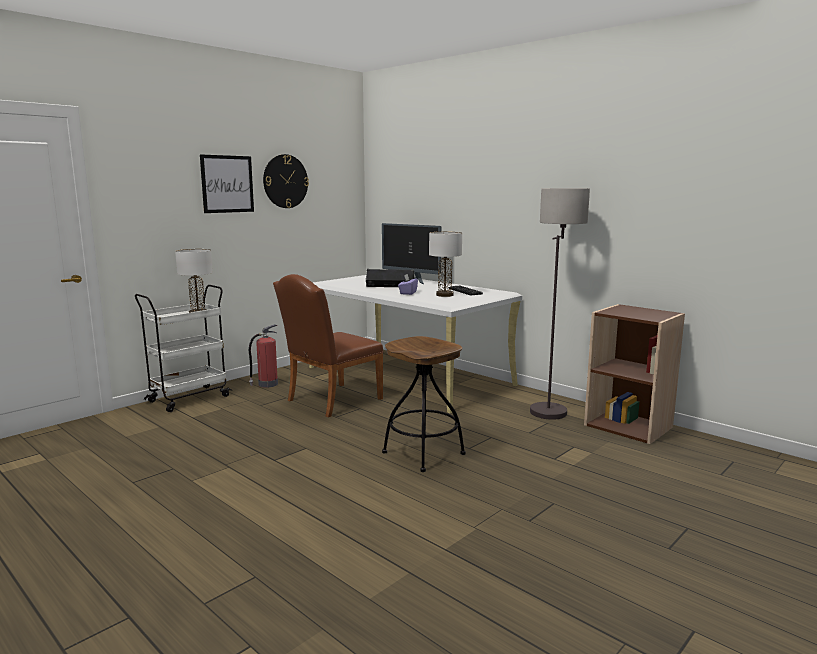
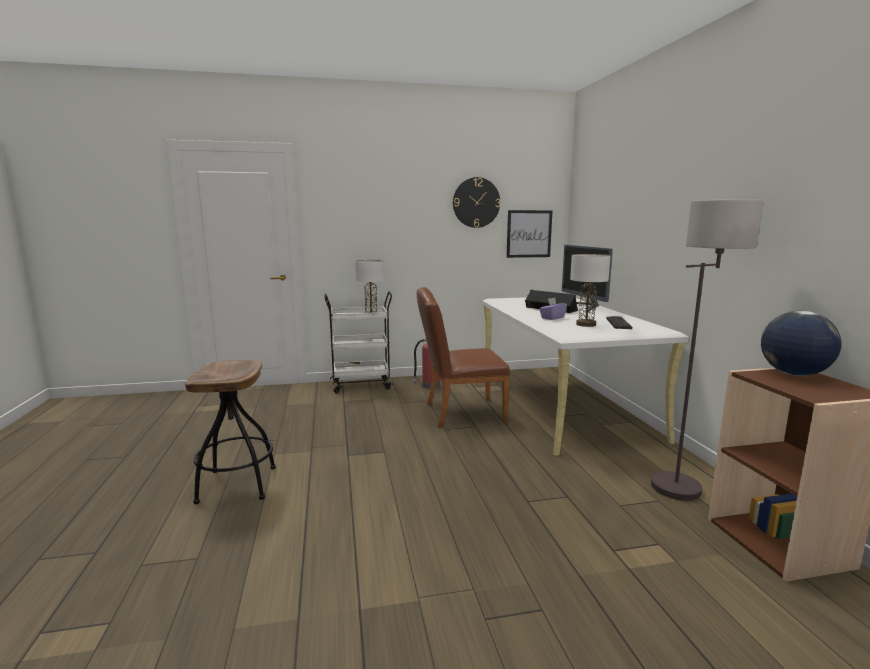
camera: 35 degrees right, 0 degrees up
picture [200,154,254,213] -> picture moved to [506,210,553,258]
brown stool [382,336,466,472] -> brown stool moved to [185,360,276,504]
none -> globe [761,311,842,376]

